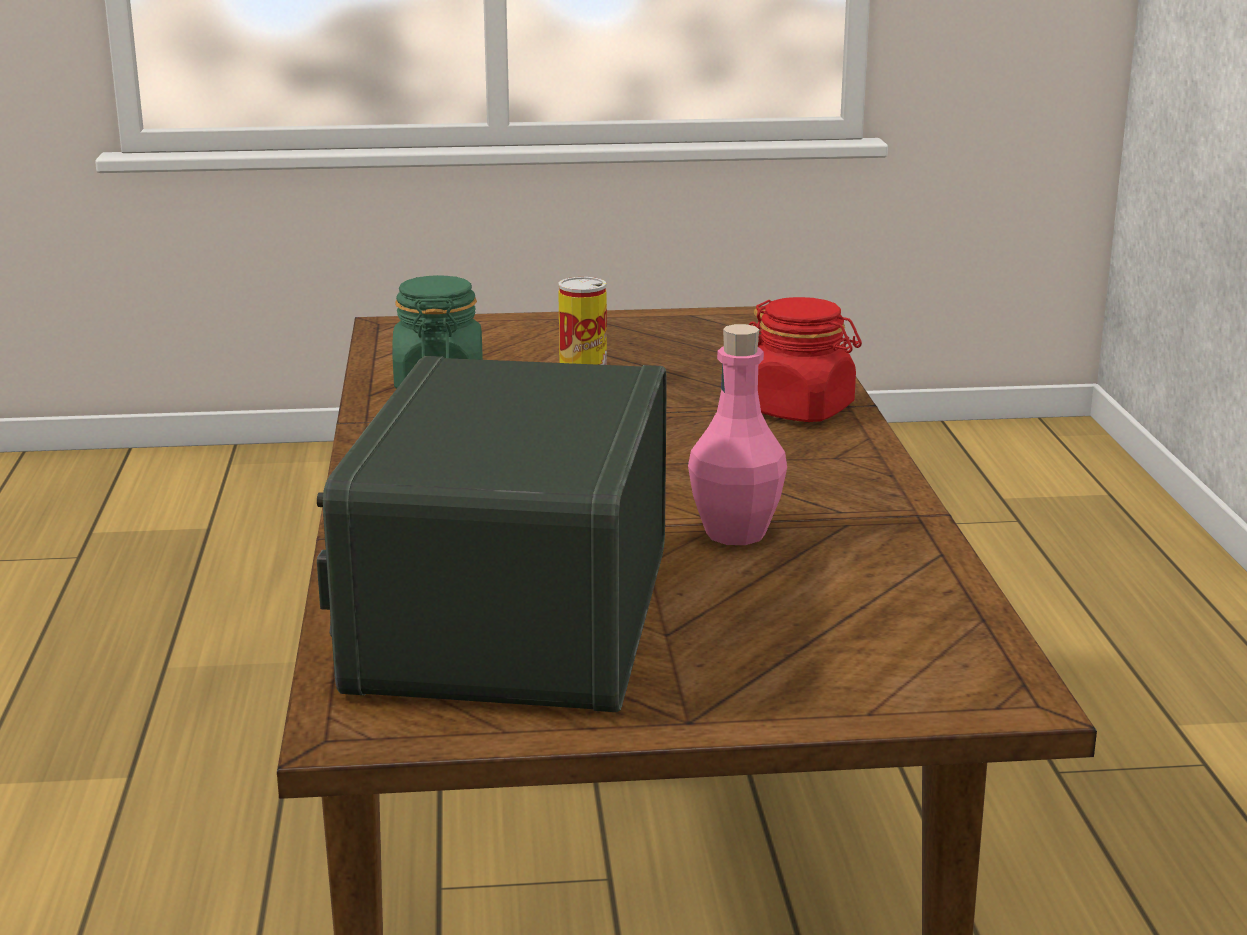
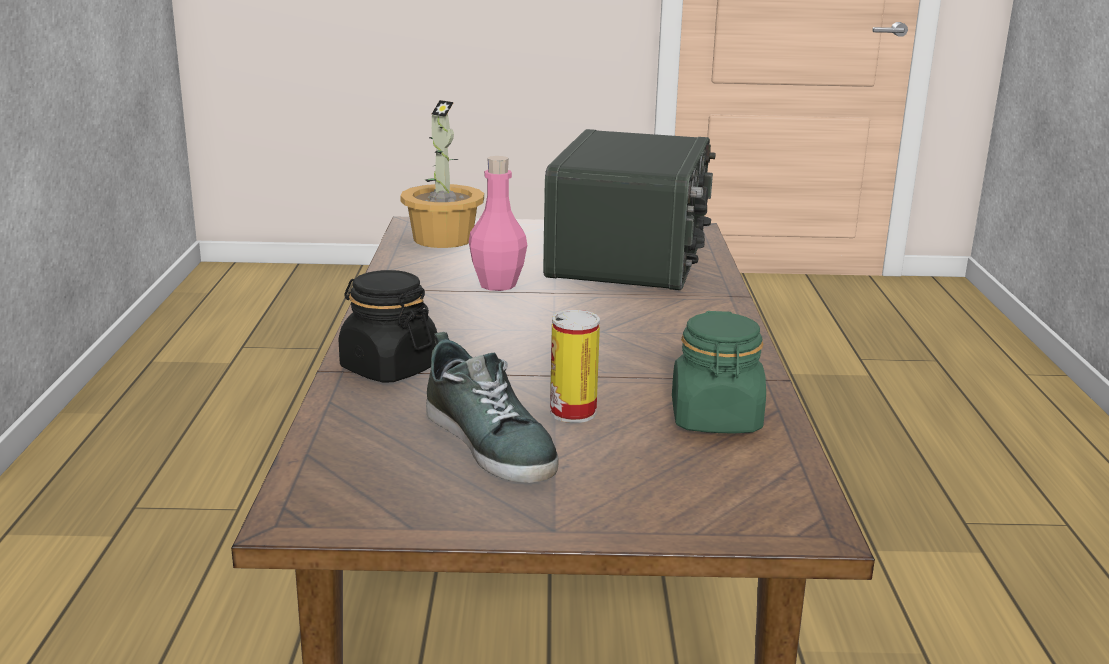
camera: 175 degrees left, 0 degrees up
red jar [749,297,862,422] -> black jar [338,270,437,382]
none -> potted plant [400,100,484,248]
none -> shoe [426,332,559,483]

